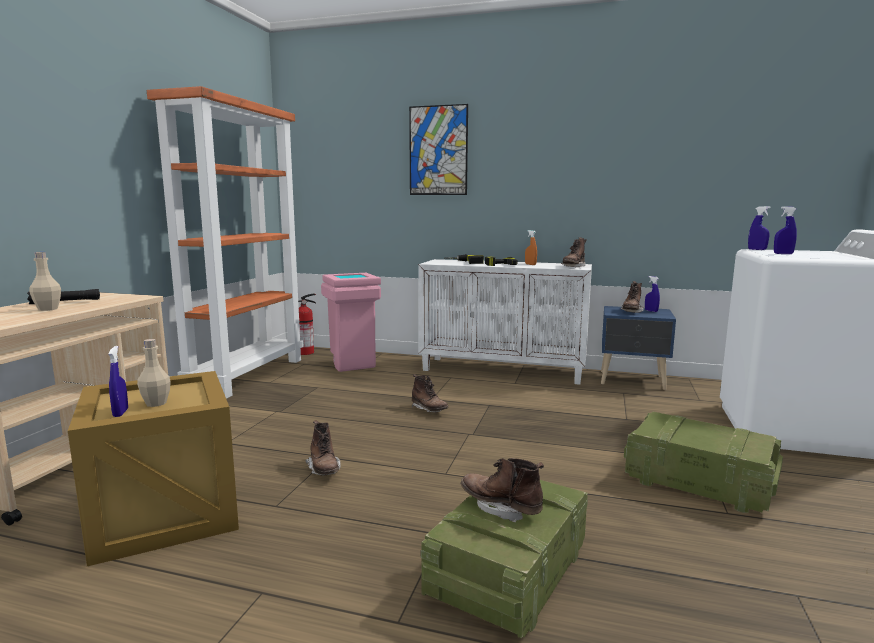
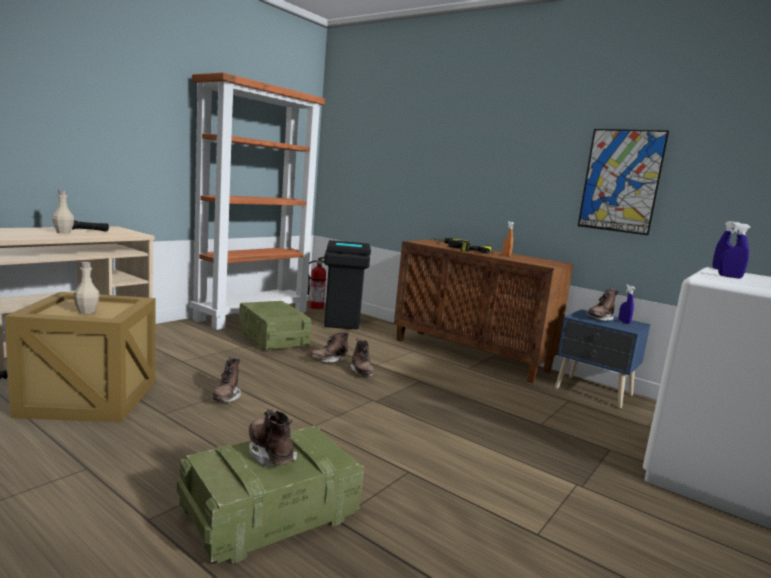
camera: 20 degrees right, 0 degrees up
blue spray bottle [108,346,128,417] -> none
pink trash can [321,273,381,372] -> black trash can [324,240,371,329]
picture [409,104,468,195] -> picture moved to [578,129,669,235]
white cabinet [418,259,592,385] -> brown cabinet [394,239,573,383]
brown boot [561,238,587,267] -> brown boot moved to [310,331,349,363]
crate [624,412,783,513] -> crate moved to [239,301,312,350]

